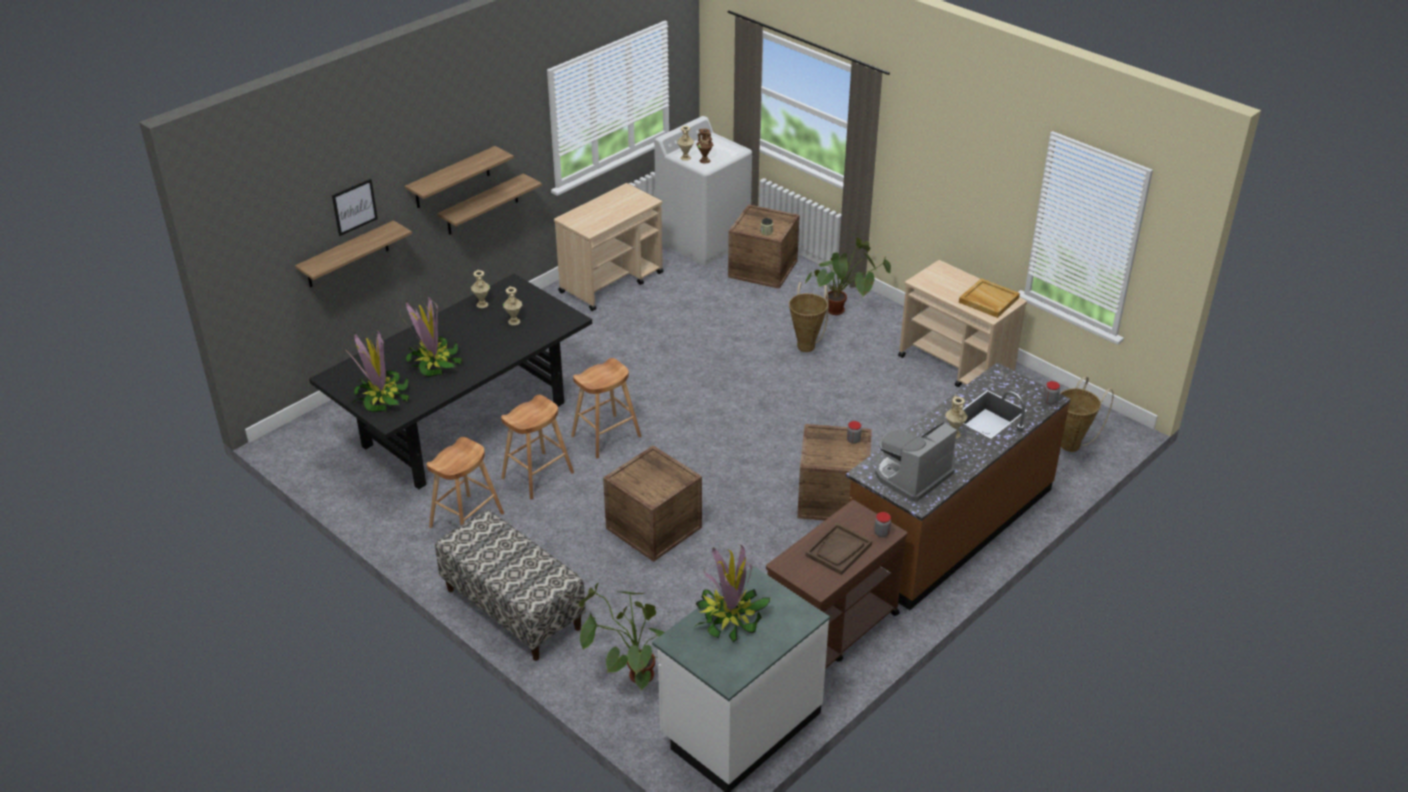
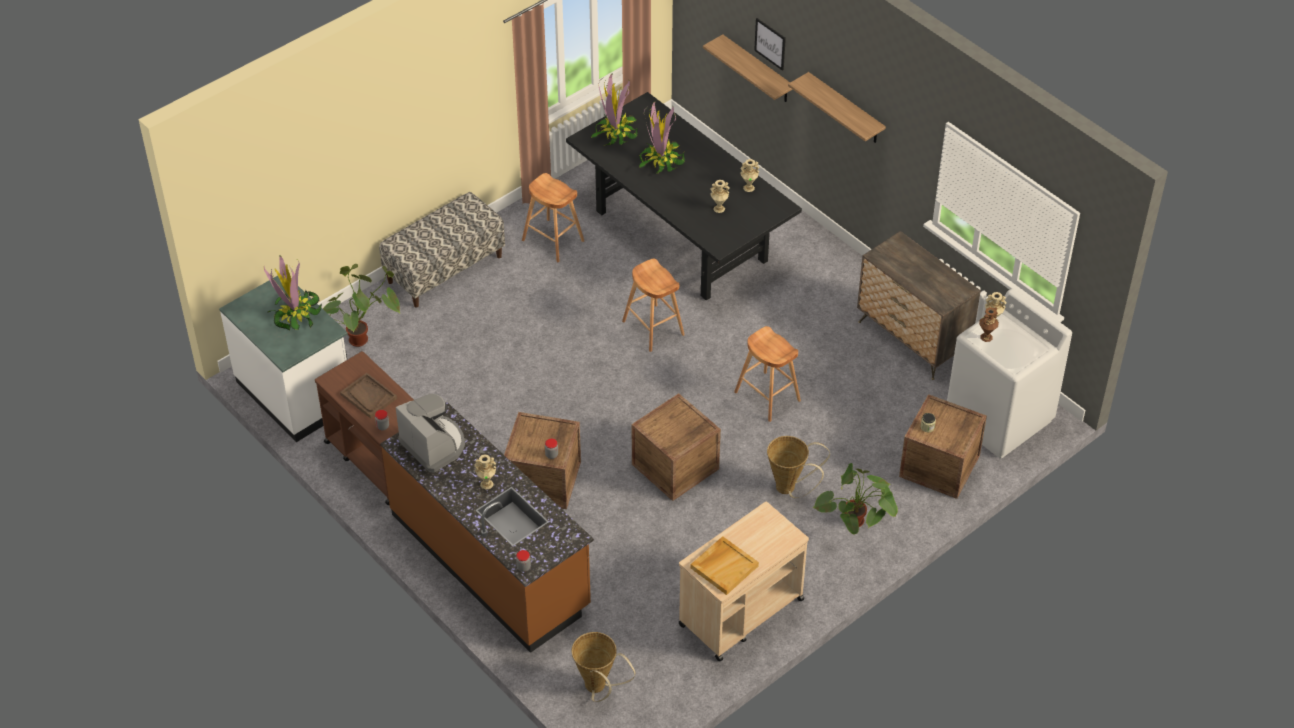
camera: 95 degrees right, 10 degrees up
shelf [437,173,542,235] -> none
brown stool [501,395,574,500] -> brown stool moved to [734,326,801,422]
beige cart [554,183,663,311] -> dresser [857,231,981,380]
crate [603,445,702,562] -> crate moved to [632,393,721,501]

